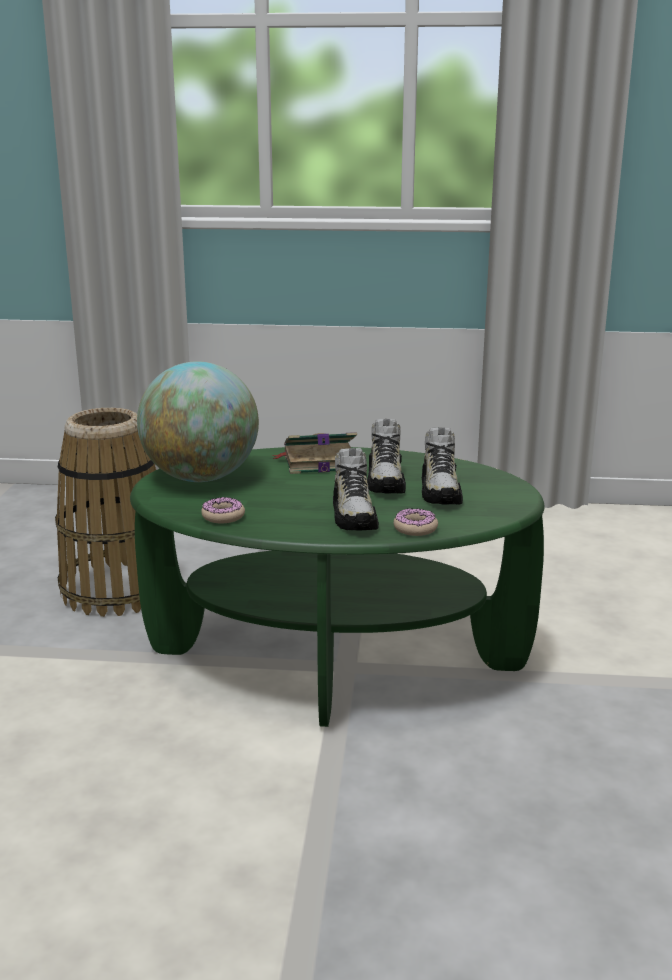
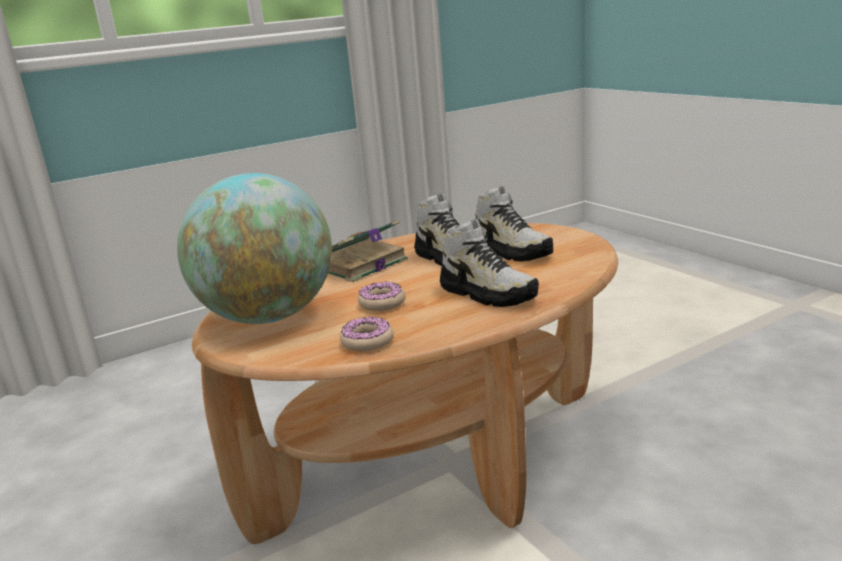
camera: 35 degrees left, 0 degrees up
basket [55,408,156,617] -> none
green coffee table [130,447,545,727] -> brown coffee table [192,223,618,544]
donut [393,508,438,536] -> donut moved to [358,282,406,311]

